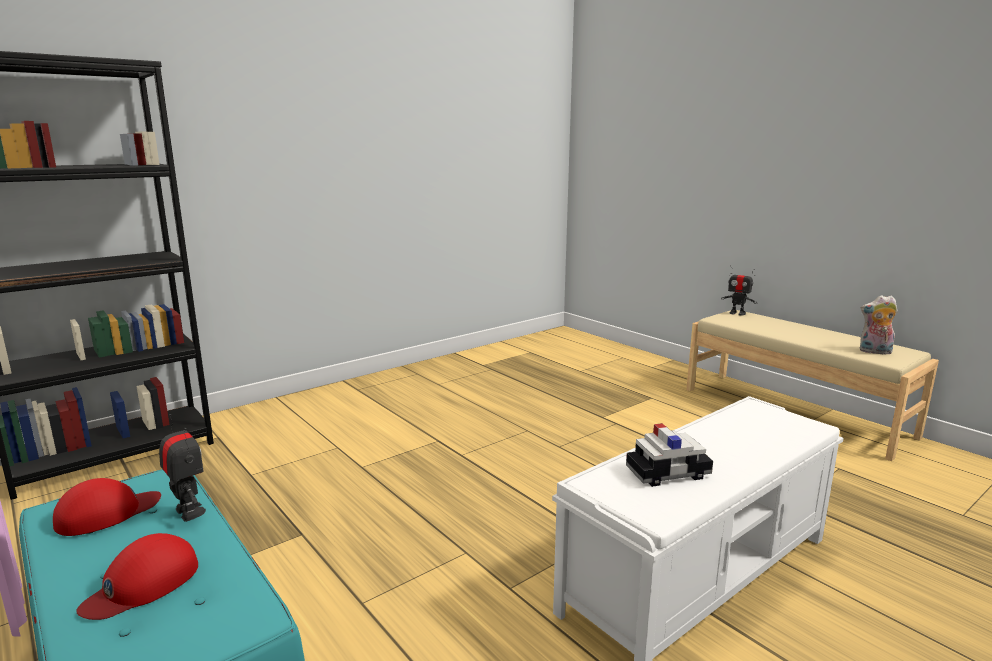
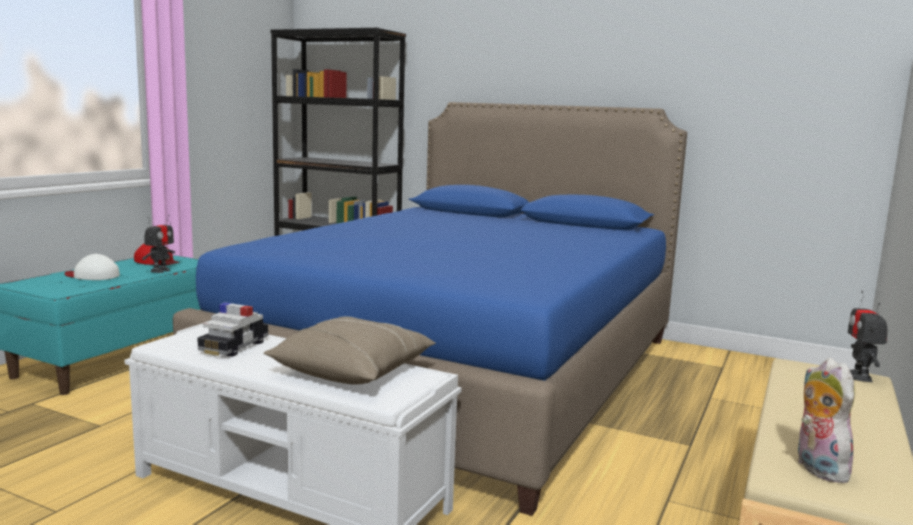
camera: 65 degrees right, 5 degrees down
red cap [76,533,198,620] -> white cap [64,254,120,280]
toy car [626,423,713,487] -> toy car turned 60 degrees clockwise [197,302,268,357]
none -> blue bed [173,102,687,516]
none -> beige pillow [264,316,436,384]

